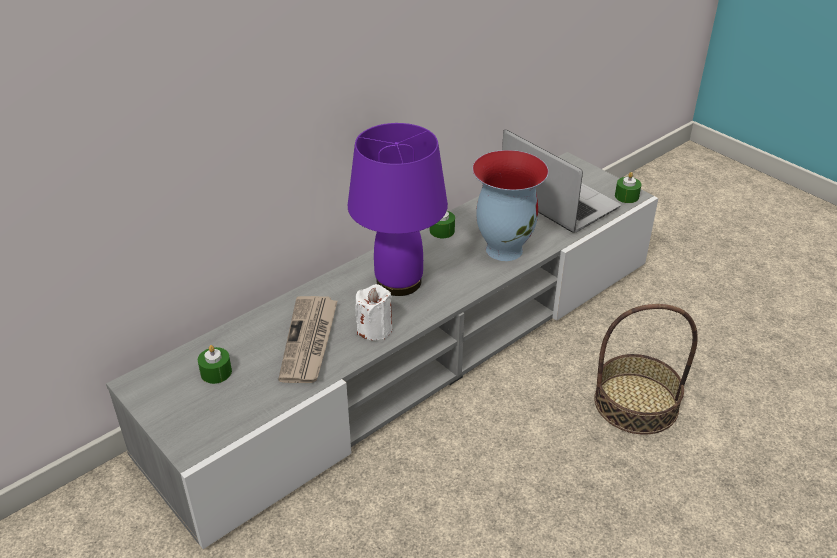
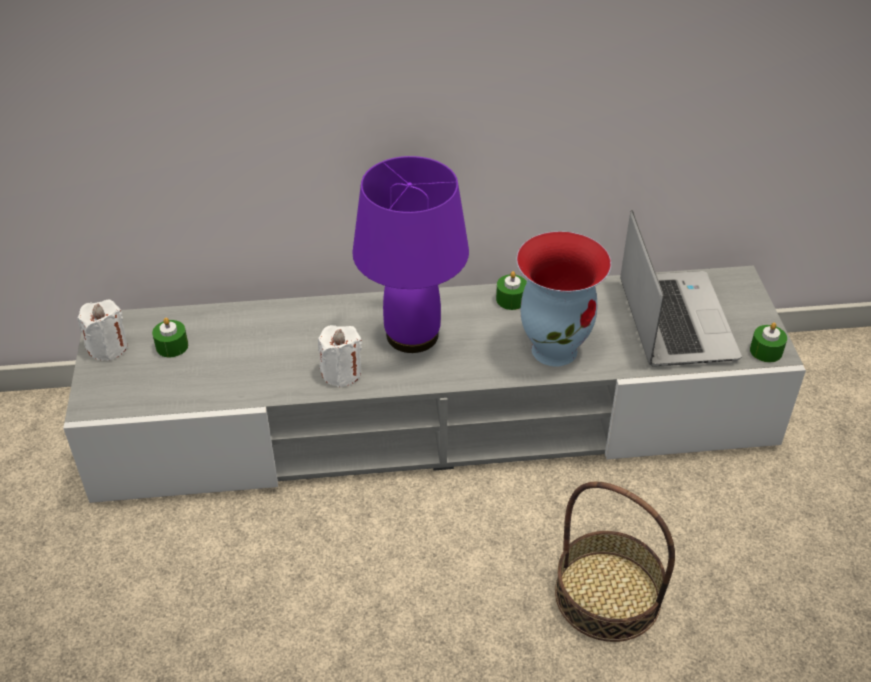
camera: 35 degrees right, 5 degrees up
newspaper [278,296,338,383] -> none
none -> white candle [77,299,128,361]

